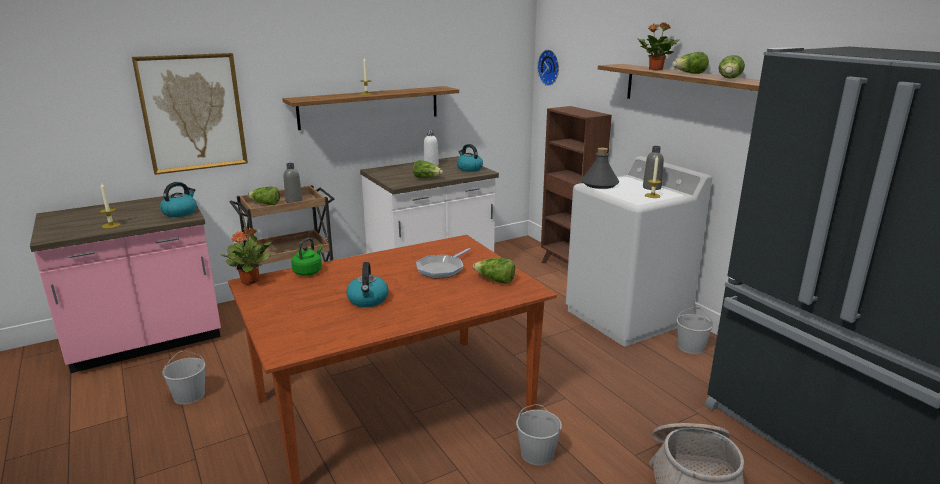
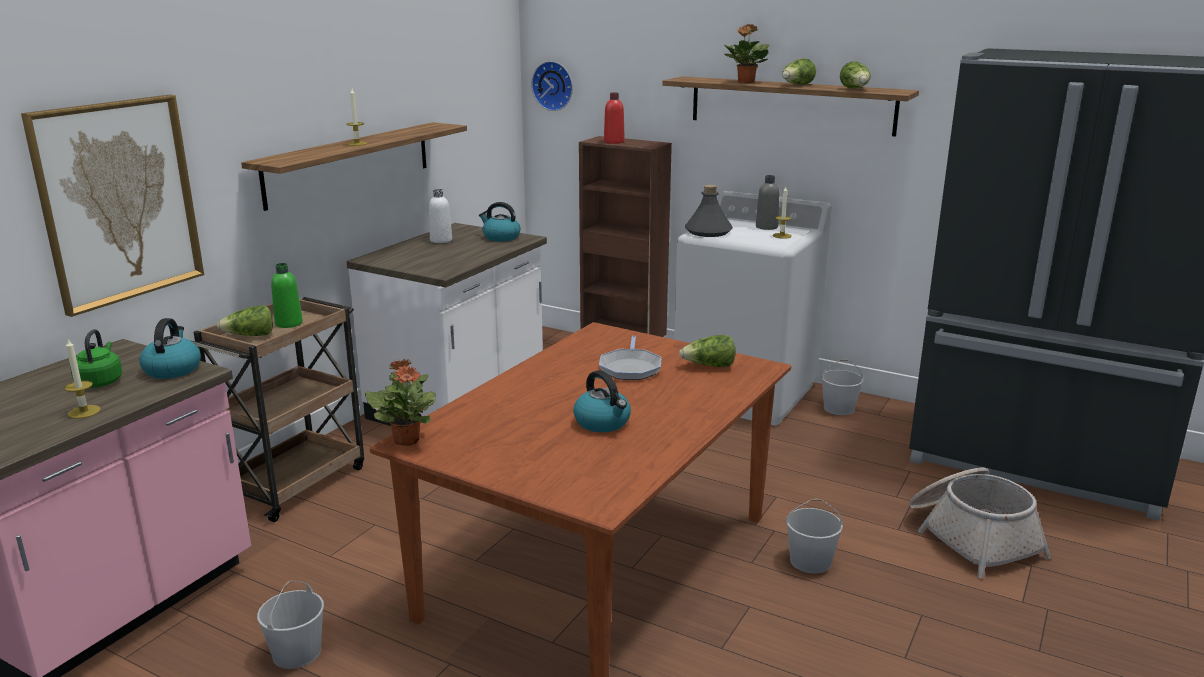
camera: 30 degrees left, 0 degrees up
grey bottle [284,163,303,203] -> green bottle [271,263,303,328]
green kettle [291,238,322,276] -> green kettle moved to [70,329,122,388]
lettuce [413,160,443,178] -> none
none -> red bottle [604,93,625,144]

